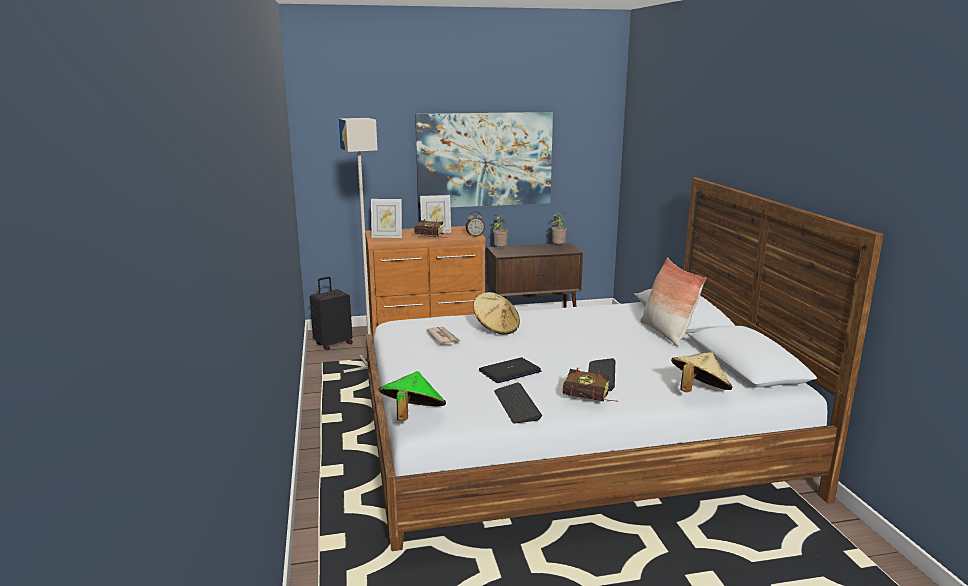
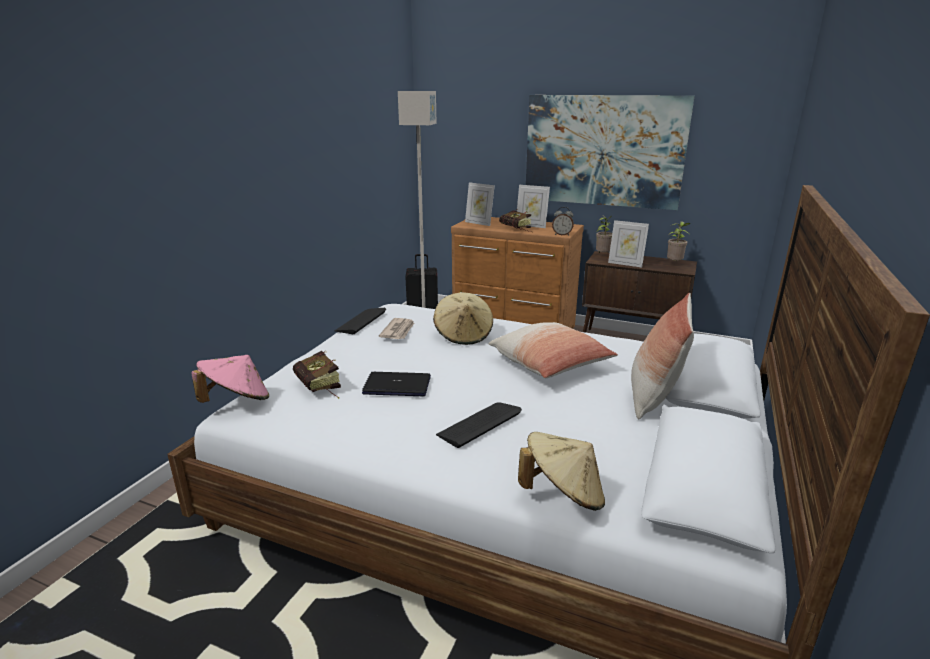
camera: 35 degrees right, 5 degrees up
green hat [379,371,446,421] -> pink hat [191,355,269,403]
keyboard [494,382,542,424] -> keyboard moved to [335,308,386,334]
book [563,367,618,402] -> book moved to [293,351,341,399]
none -> pillow [489,322,618,378]
none -> picture frame [608,220,649,267]

